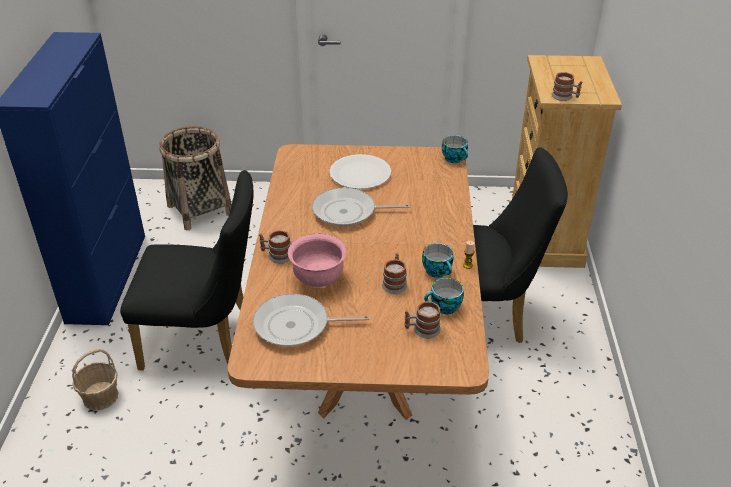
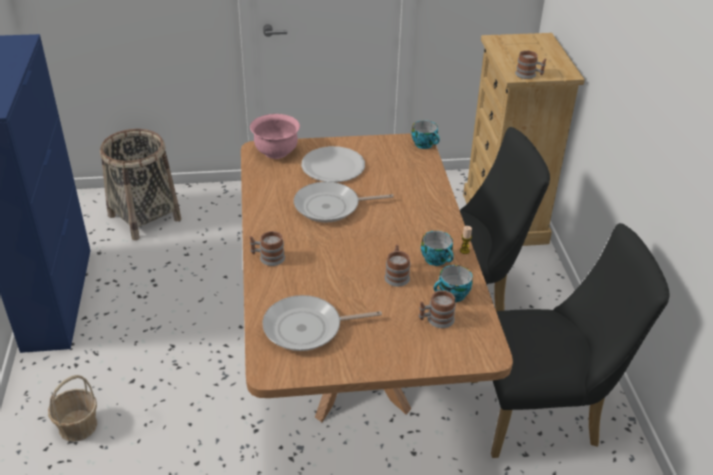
camera: 10 degrees left, 0 degrees up
black chair [120,170,254,371] -> black chair moved to [471,223,669,458]
pink bowl [288,234,346,288] -> pink bowl moved to [250,114,300,159]

